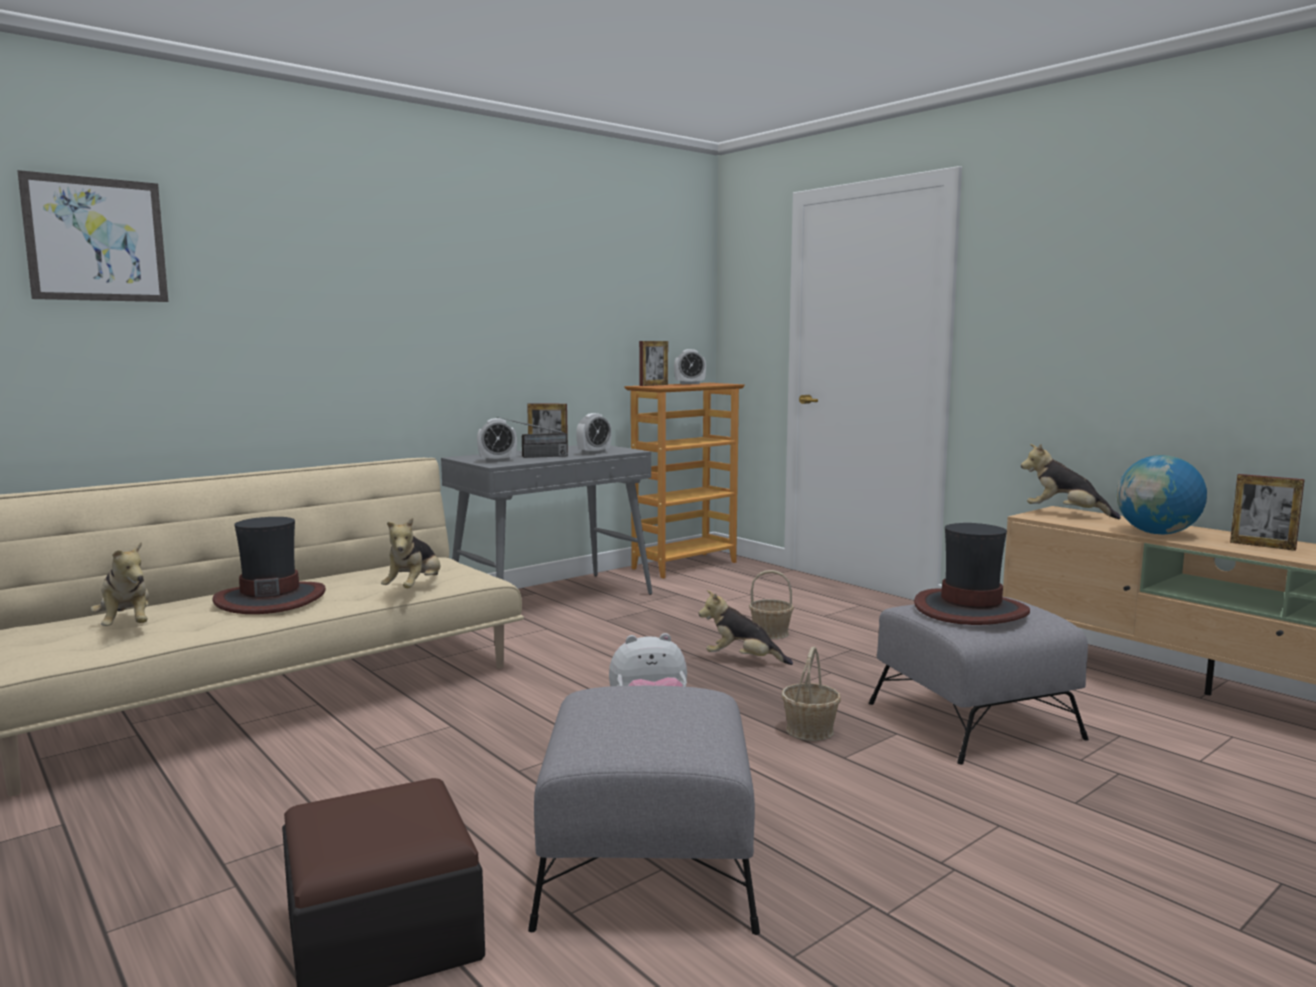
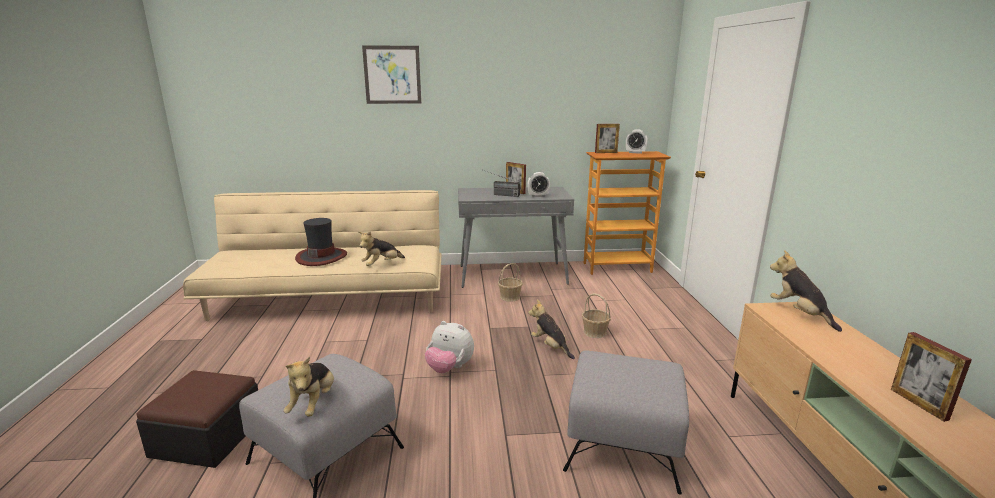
camera: 35 degrees right, 10 degrees up
picture [18,170,168,302] -> picture moved to [362,45,421,104]
plush toy [90,542,149,626] -> plush toy moved to [284,356,334,417]
alarm clock [477,418,517,462] -> none
basket [781,647,841,741] -> basket moved to [498,263,523,302]
hat [914,523,1030,625] -> none
globe [1116,455,1207,534] -> none

